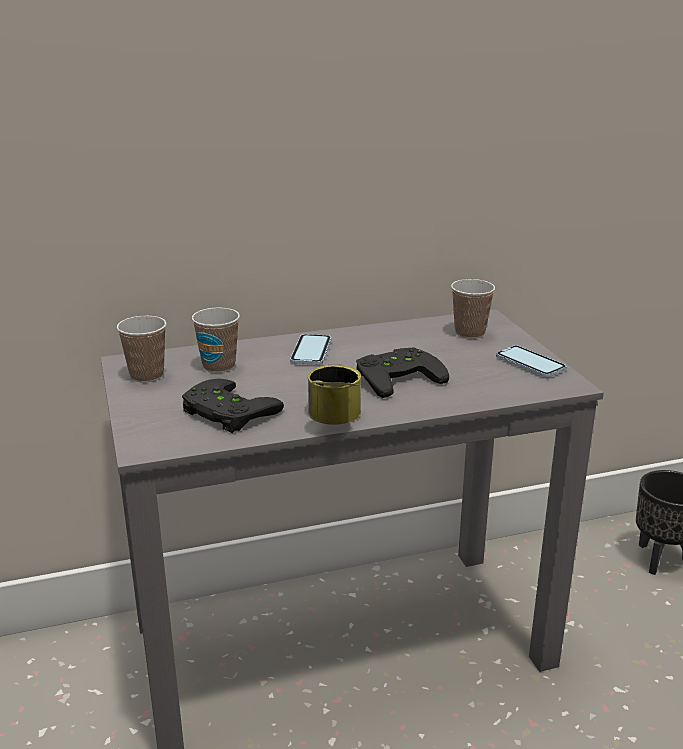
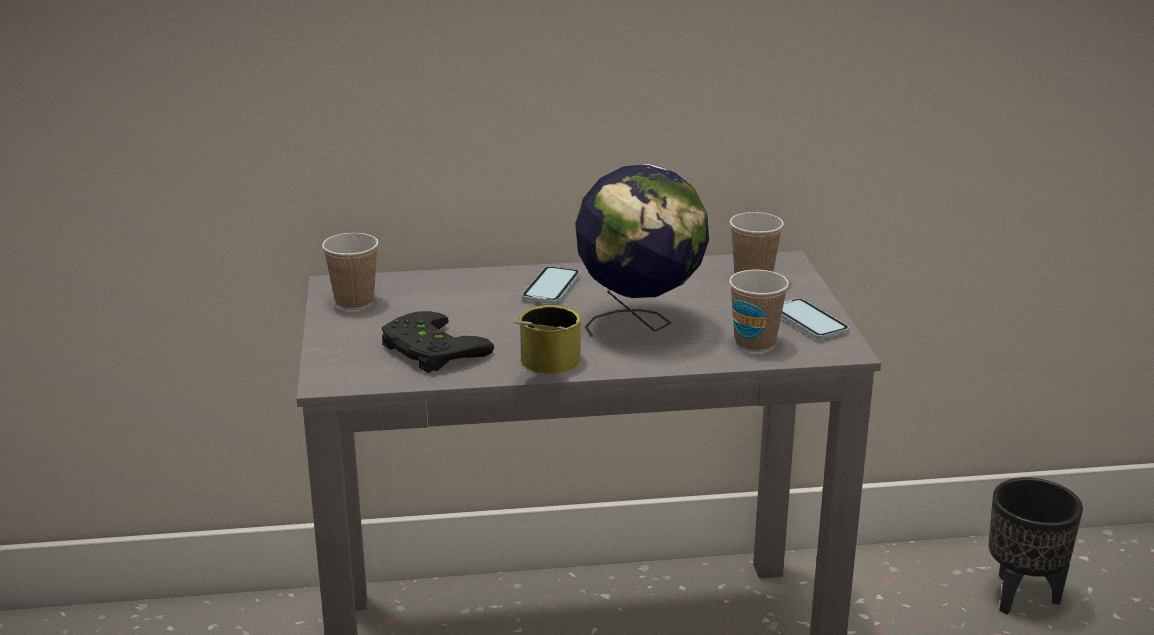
camera: 10 degrees right, 0 degrees up
cup [192,308,240,373] -> cup moved to [729,270,789,352]
black game controller [356,347,449,398] -> globe [575,164,709,337]

